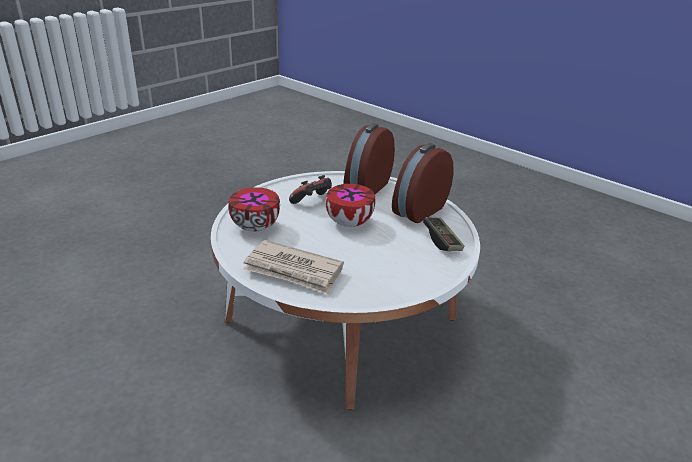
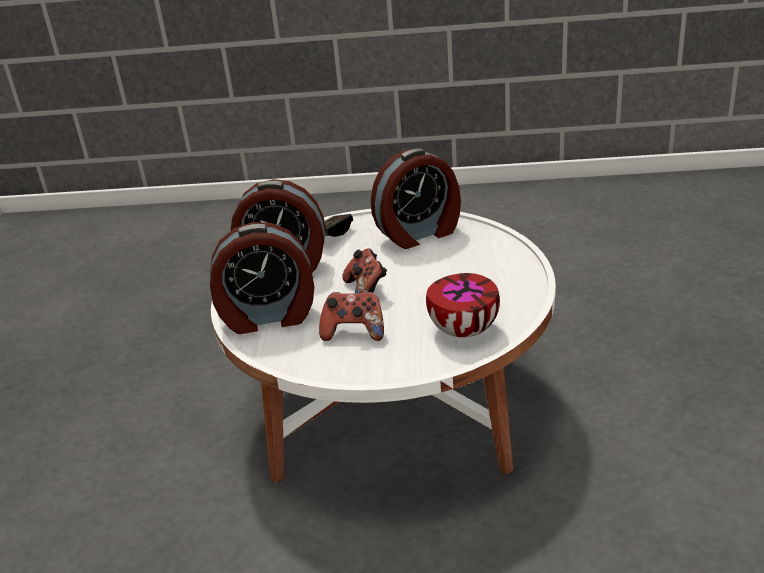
camera: 125 degrees left, 0 degrees up
newspaper [243,240,344,294] -> none
bowl [325,184,376,227] -> game controller [342,248,387,293]
none -> alarm clock [371,148,461,249]

